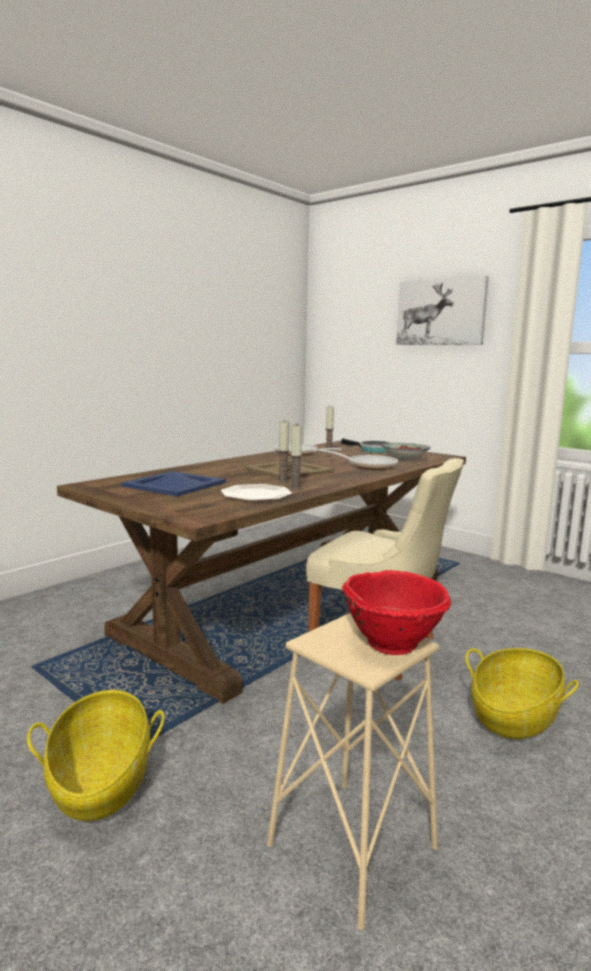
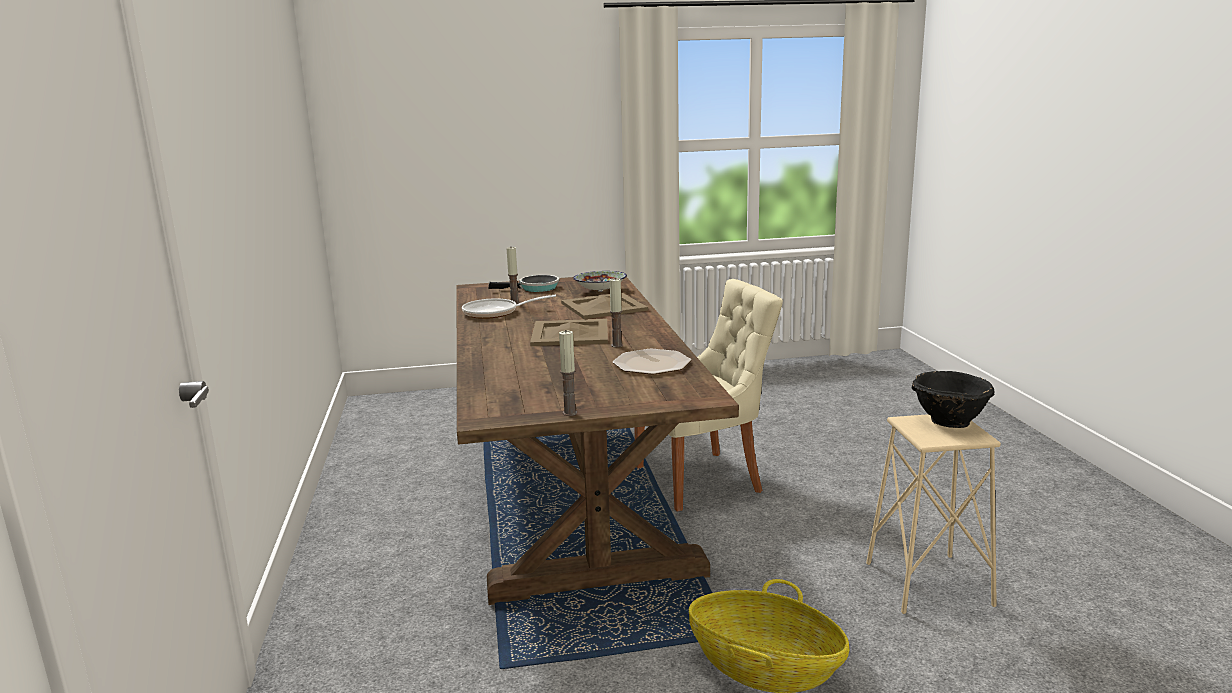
camera: 50 degrees left, 5 degrees up
blue tray [121,471,226,497] -> none
candle [290,425,302,490] -> candle moved to [559,331,577,416]
frying pan [319,449,398,470] -> beige tray [561,293,648,319]
red bowl [342,570,451,655] -> black bowl [912,371,994,428]
picture [396,276,489,345] -> none
basket [465,648,579,739] -> none

